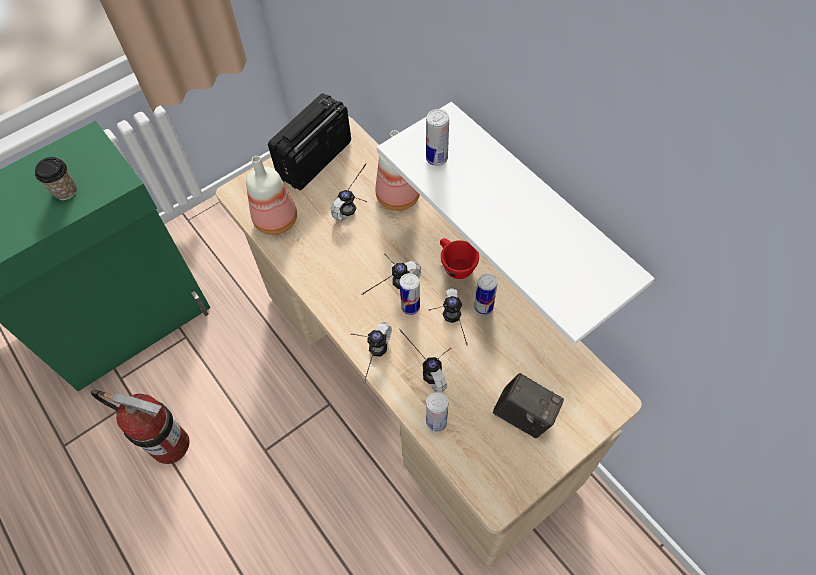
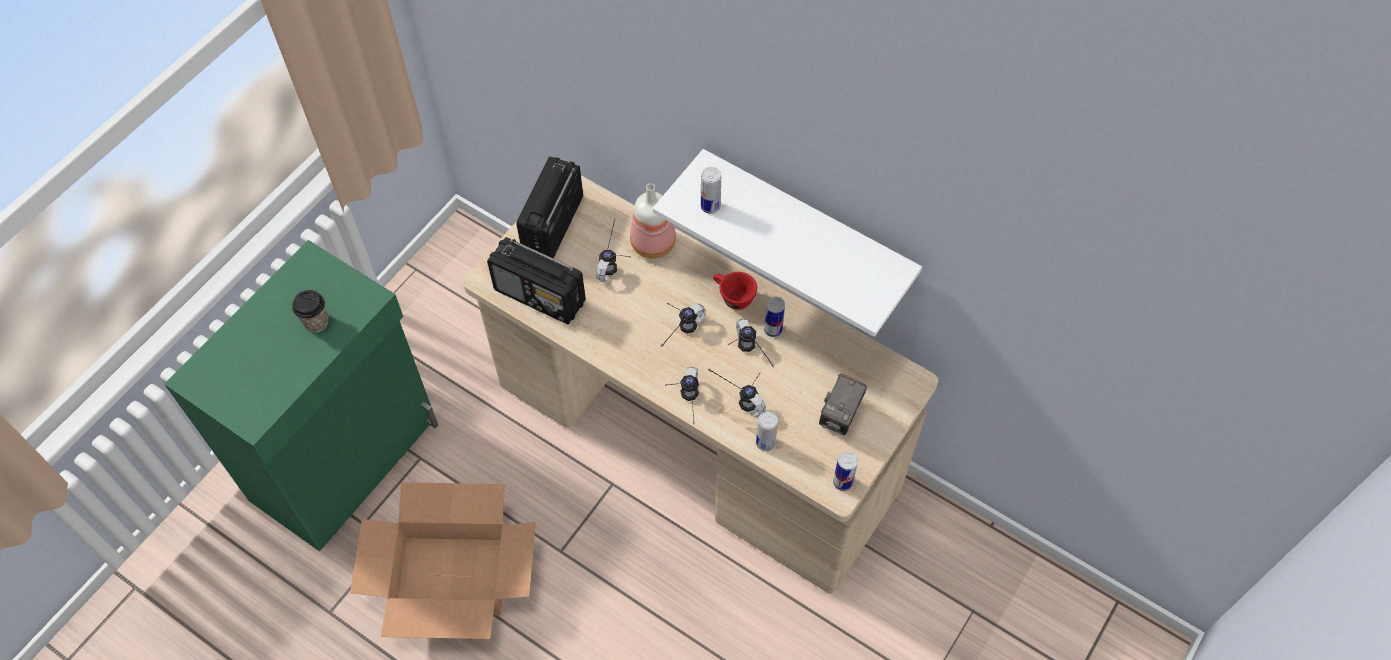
camera: 20 degrees left, 0 degrees up
fire extinguisher [91,390,190,464] -> cardboard box [350,482,536,639]
bottle [246,156,297,235] -> radio [487,237,586,324]
can [400,273,420,315] -> can moved to [833,452,858,491]
camera [493,373,564,438] -> camera turned 105 degrees clockwise [819,374,867,435]

